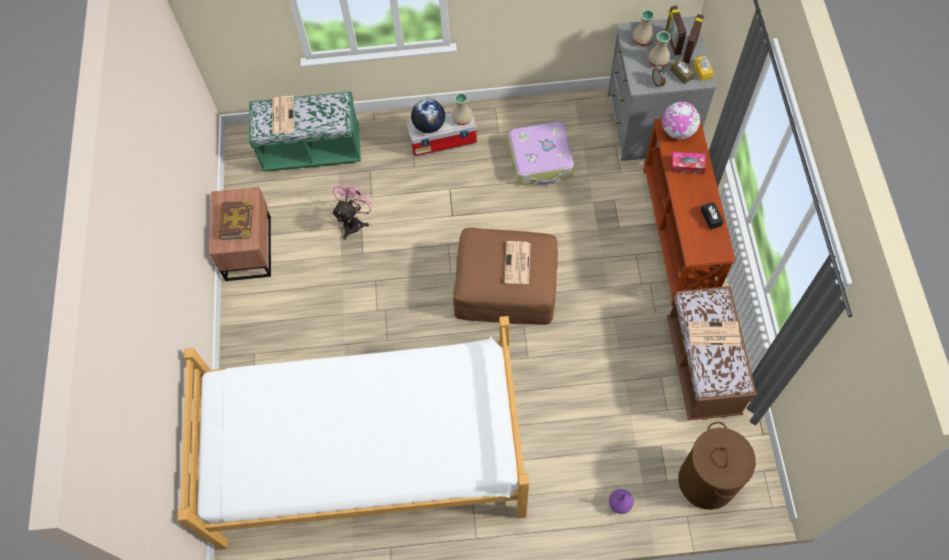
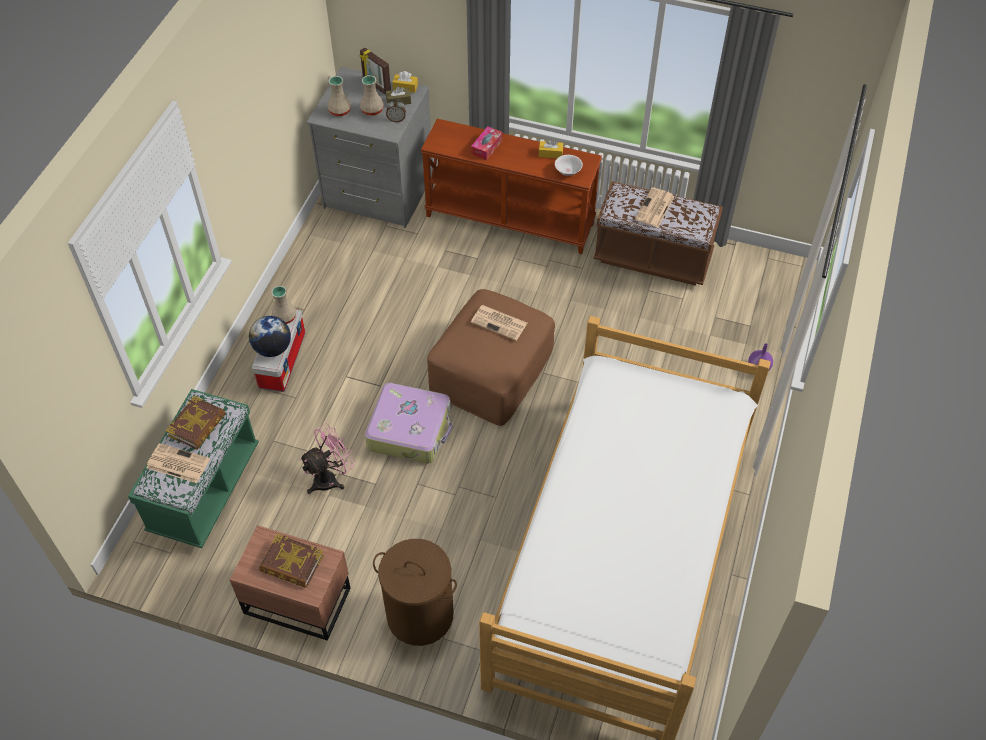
camera: 70 degrees left, 10 degrees down
pink fan [332,180,375,240] -> pink fan turned 90 degrees clockwise [299,423,356,494]
suitcase [508,122,574,185] -> suitcase moved to [365,383,453,464]
globe [662,101,700,139] -> none
picture frame [666,6,686,56] -> none
brown laundry basket [678,422,756,510] -> brown laundry basket moved to [373,539,457,646]
black tissue box [701,202,723,229] -> yellow tissue box [539,139,563,158]
none -> book [166,396,226,449]
none -> white bowl [555,155,583,176]

